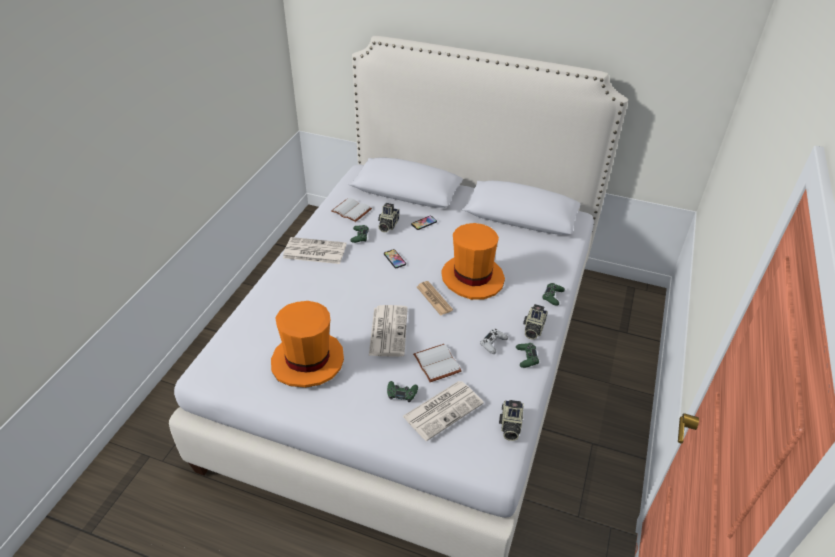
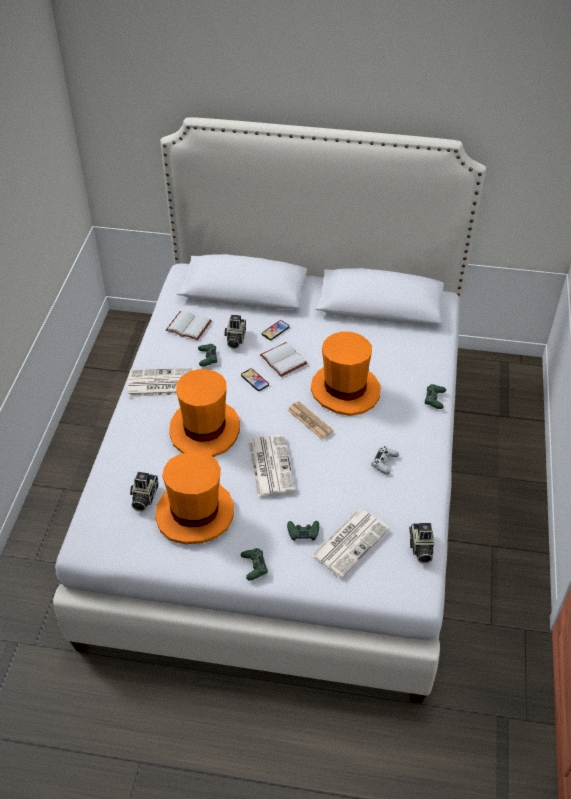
camera: 10 degrees left, 5 degrees up
white book [413,344,461,382] -> white book moved to [260,342,307,377]
green game controller [516,343,539,368] -> green game controller moved to [241,548,268,580]
camera [523,304,548,339] -> camera moved to [130,472,159,511]
none -> orange hat [169,369,240,457]

